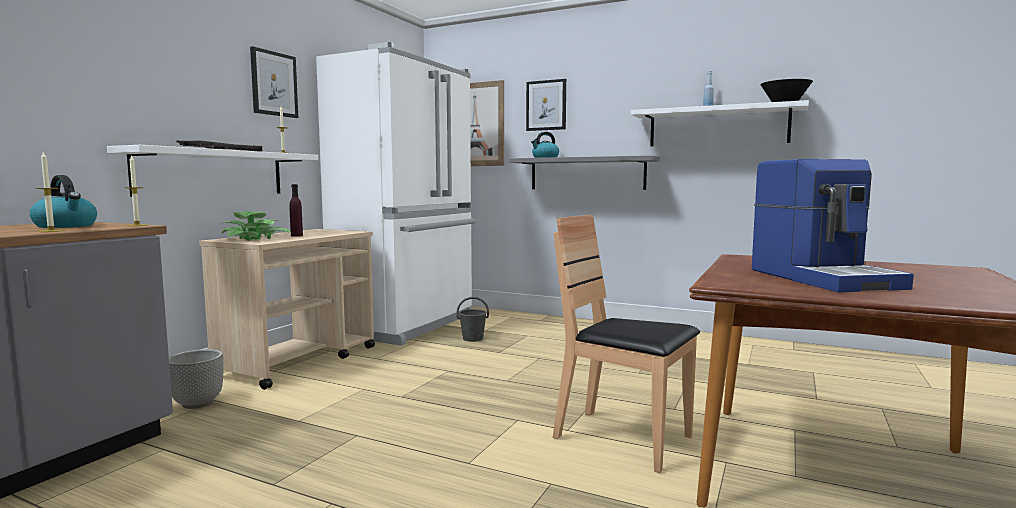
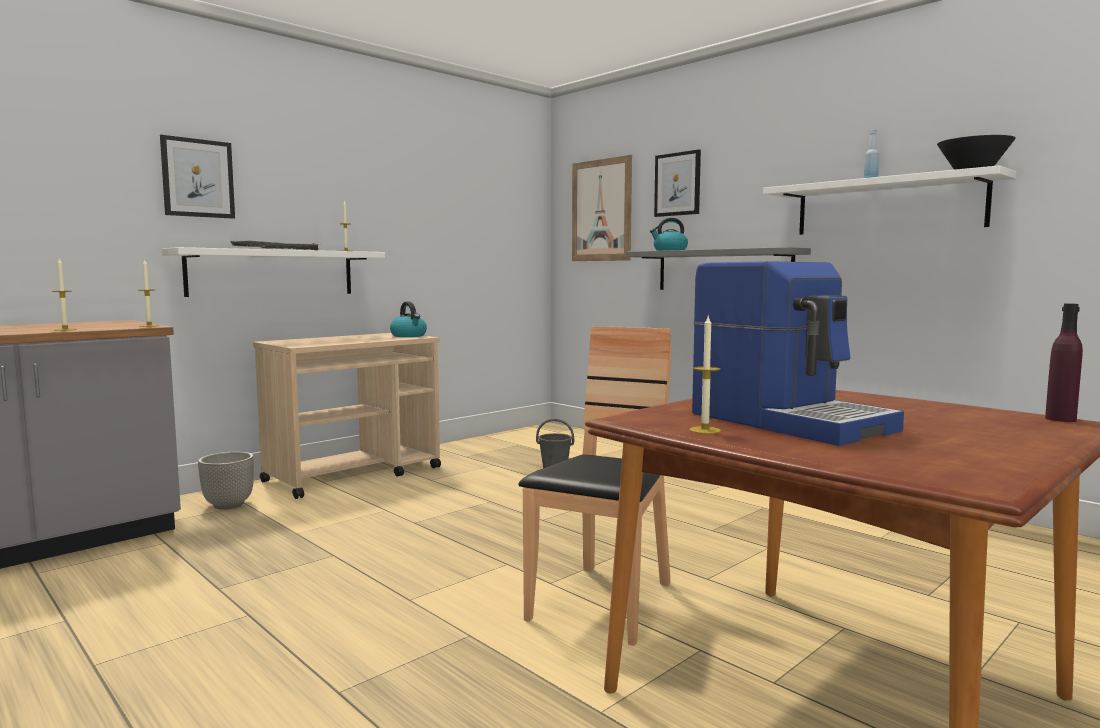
camera: 20 degrees right, 0 degrees up
kettle [30,175,97,228] -> kettle moved to [390,301,427,337]
potted plant [220,212,291,241] -> none
picture [250,46,298,118] -> picture moved to [160,135,235,219]
purple bottle [290,184,303,237] -> purple bottle moved to [1045,304,1083,422]
white fridge [316,42,476,346] -> none
brown chair [553,215,700,473] -> brown chair turned 60 degrees clockwise [518,326,672,646]
coffee machine [752,159,914,292] -> coffee machine turned 45 degrees counterclockwise [692,261,904,446]
none -> candle [690,316,721,434]

